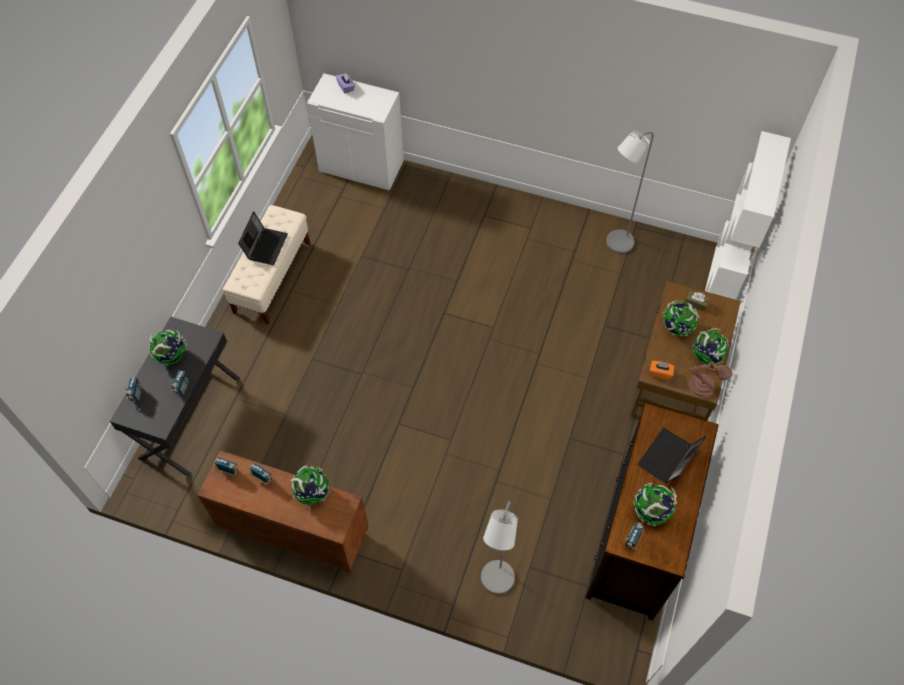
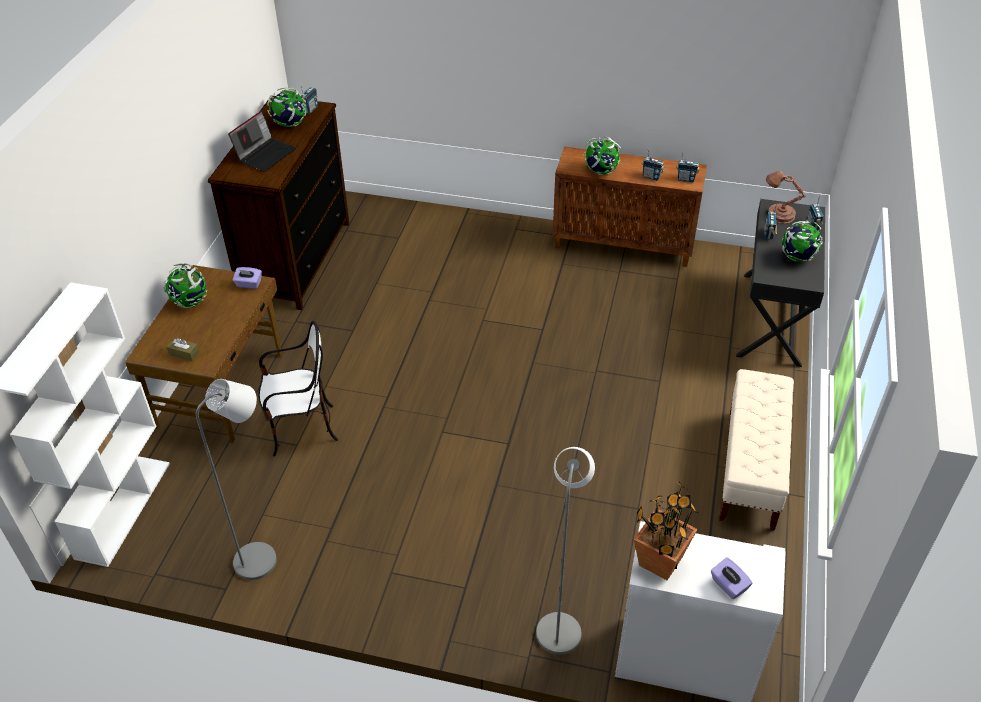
camera: 175 degrees right, 15 degrees down
laptop [238,212,288,265] -> none
grey floor lamp [481,501,518,594] -> grey floor lamp moved to [536,447,595,655]
orange tissue box [650,361,674,380] -> purple tissue box [232,267,262,289]
globe [662,300,700,336] -> none
brown table lamp [689,362,732,398] -> brown table lamp moved to [766,171,806,224]
none -> chair [258,321,338,456]
none -> potted plant [634,481,698,580]

